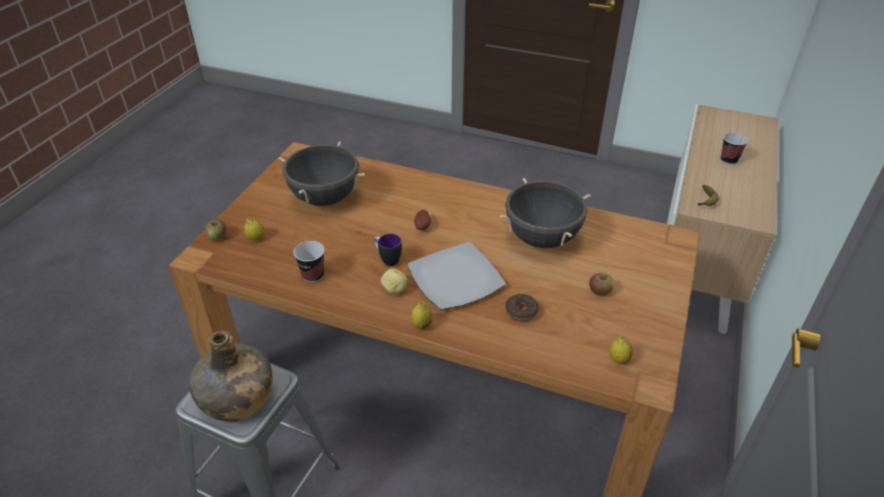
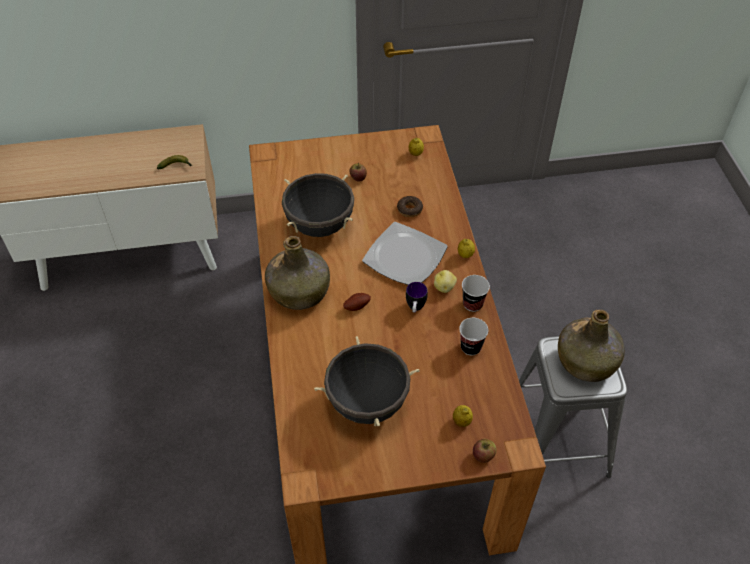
camera: 120 degrees left, 10 degrees up
cup [720,132,748,165] -> cup moved to [462,275,490,312]
none -> green bottle [265,236,330,310]

